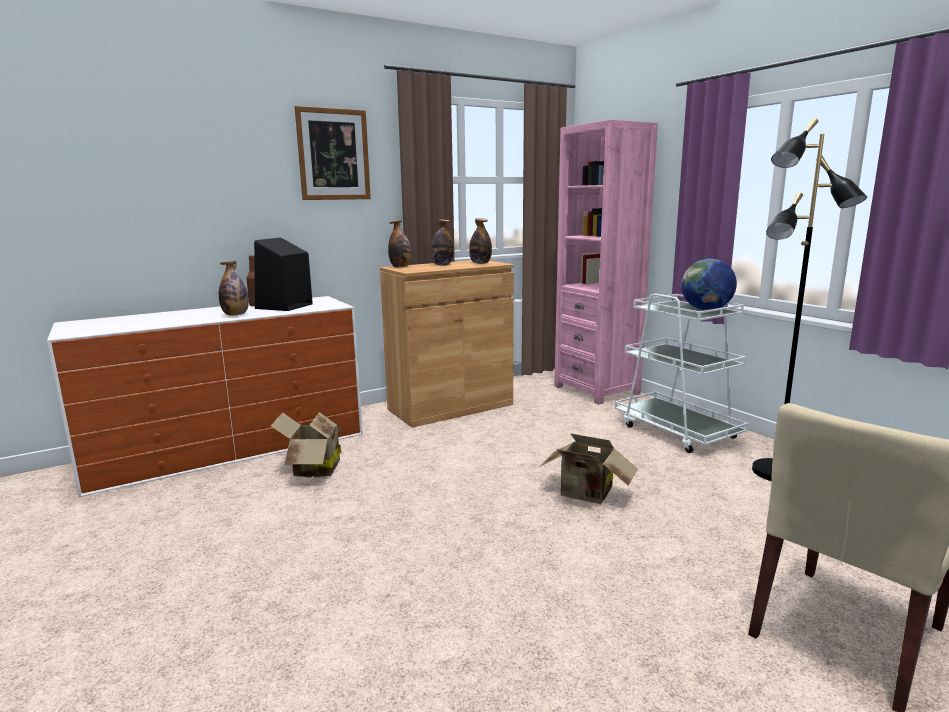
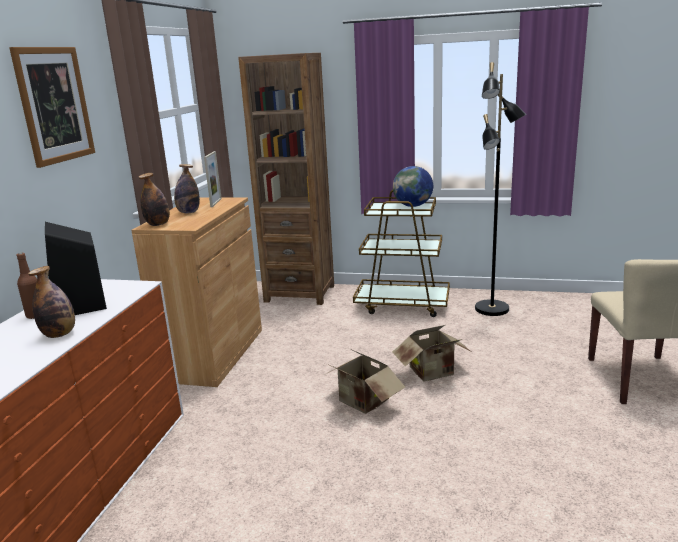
camera: 45 degrees left, 5 degrees up
cardboard box [270,412,342,478] -> cardboard box moved to [326,350,405,414]
bottle [469,218,492,264] -> picture frame [204,151,222,207]
pink bookcase [554,120,658,405] -> brown bookcase [238,53,334,305]
white cart [615,293,749,453] -> brown cart [353,190,450,317]

